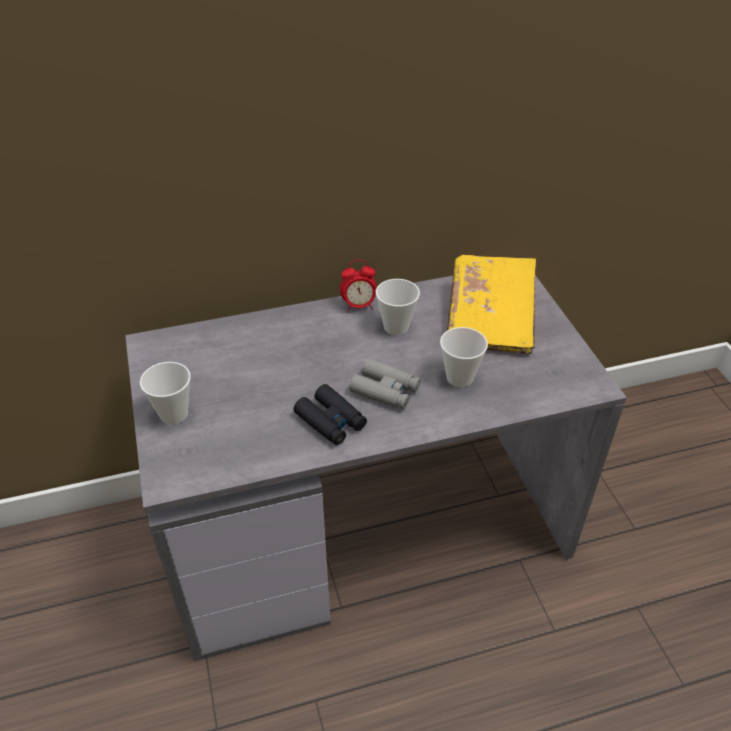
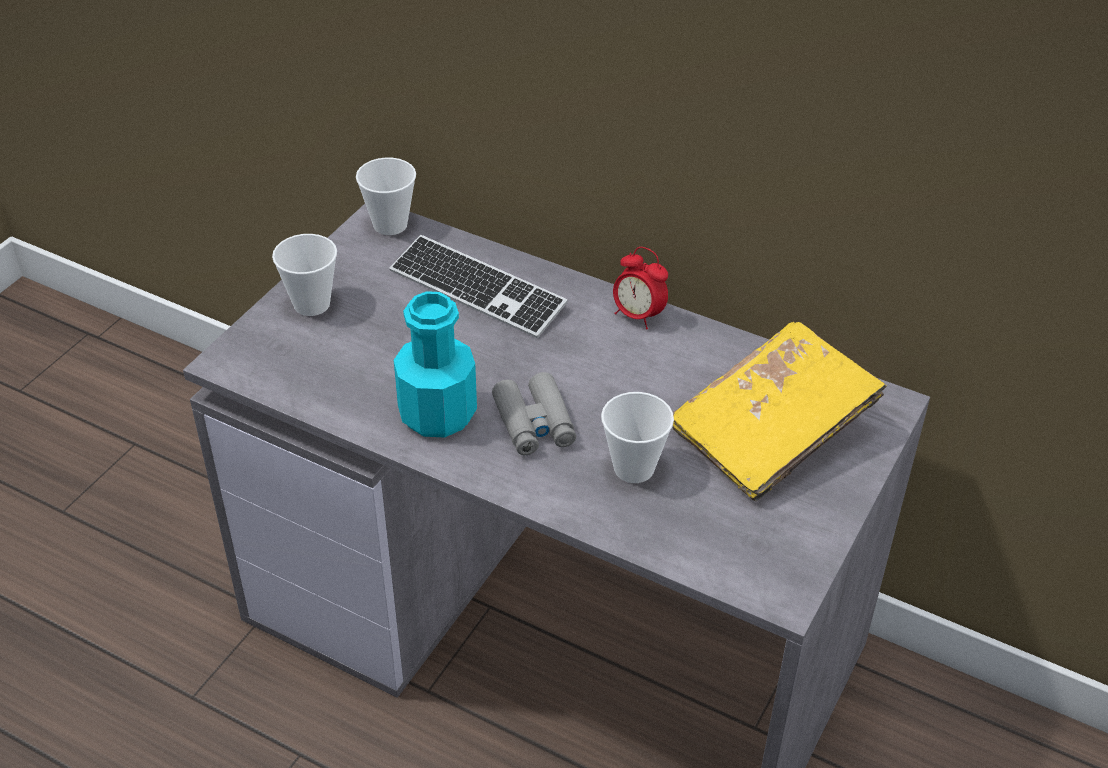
camera: 45 degrees right, 0 degrees up
black binoculars [293,384,367,445] -> turquoise bottle [394,291,477,438]
cup [376,279,420,335] -> cup moved to [356,158,416,235]
none -> keyboard [390,235,567,338]

